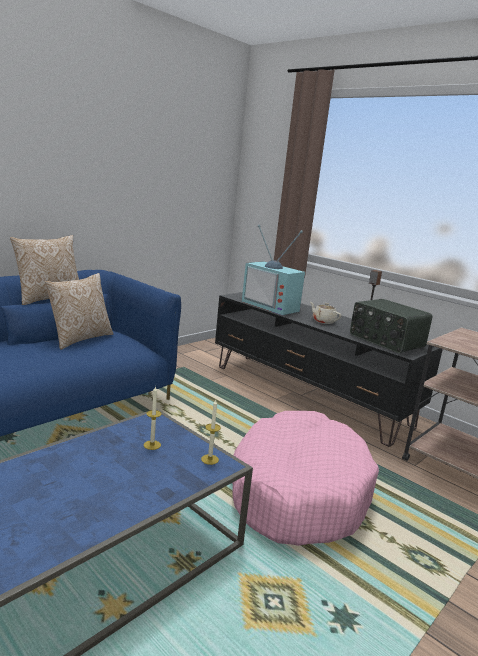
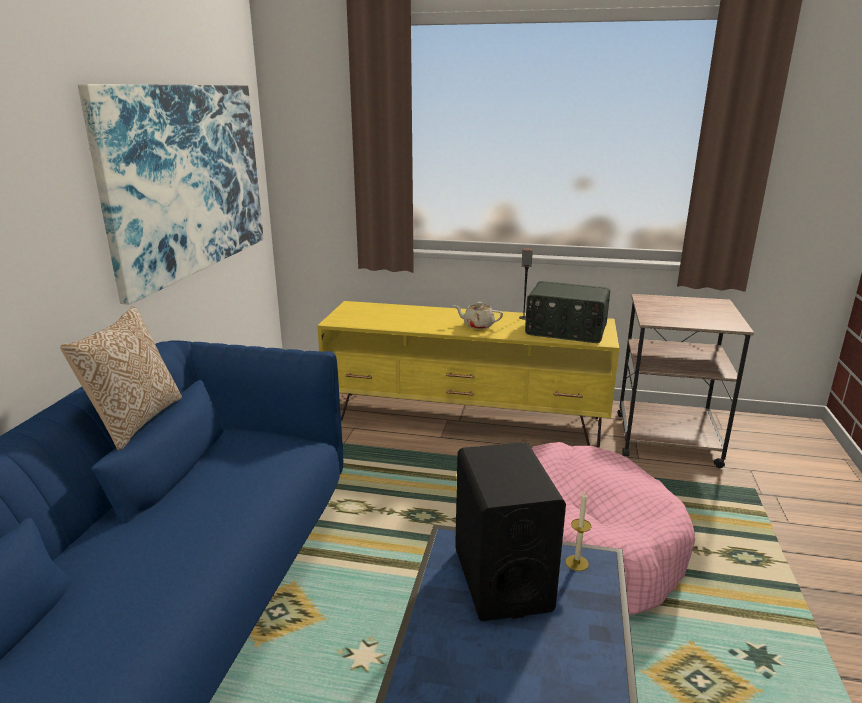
camera: 30 degrees left, 5 degrees up
pillow [45,273,113,350] -> none
candle [144,386,162,450] -> black speaker [455,442,566,621]
black tv stand [215,292,443,447] -> yellow tv stand [317,301,619,448]
television [242,225,305,315] -> none
none -> picture [78,84,264,305]

